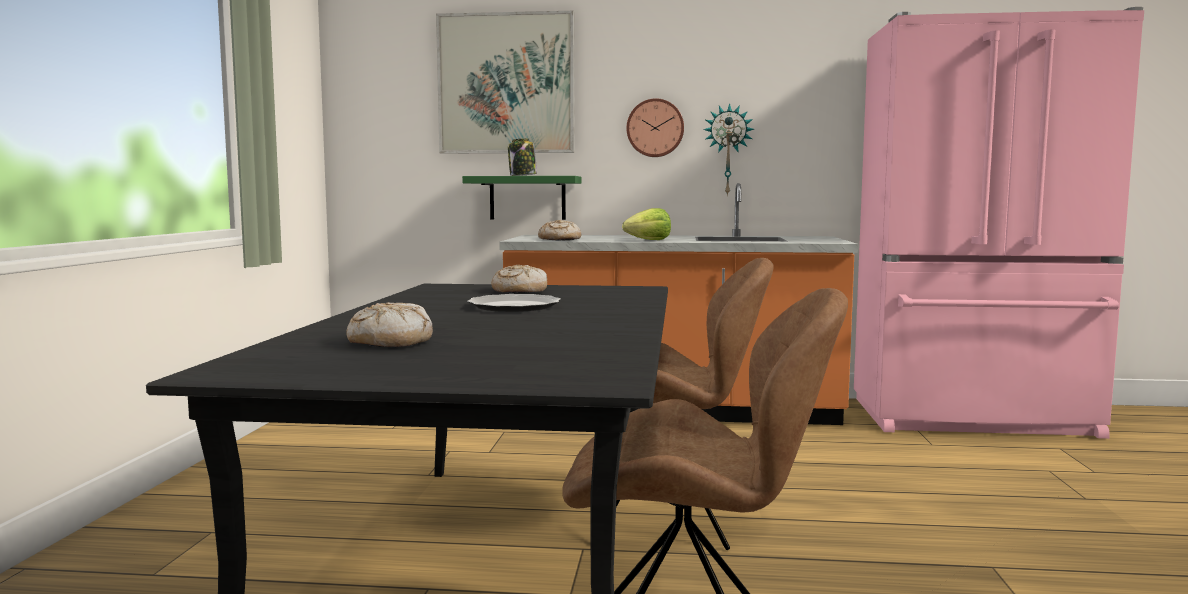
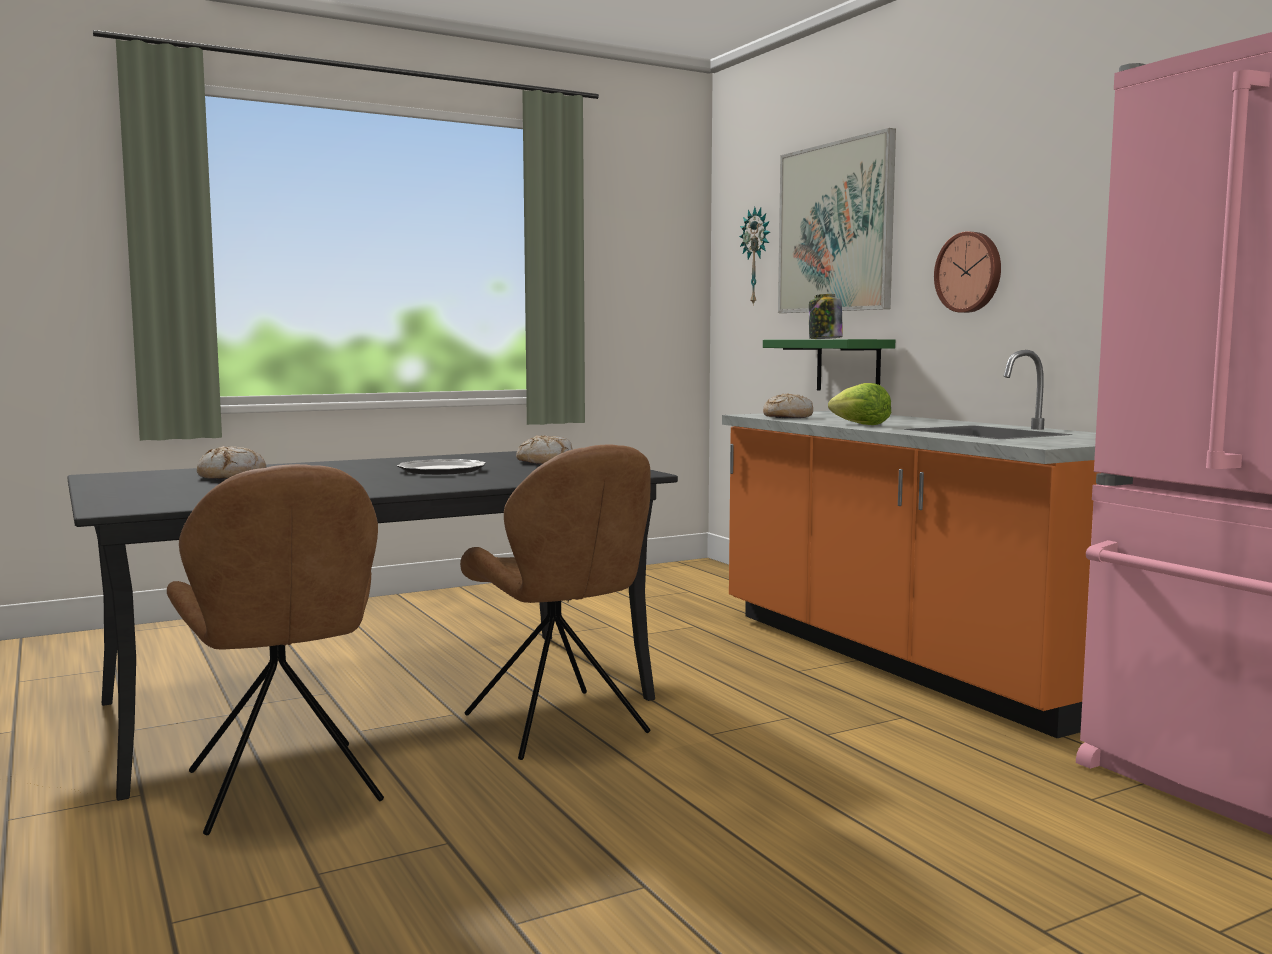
camera: 55 degrees right, 0 degrees up
wall clock [703,103,754,196] -> wall clock moved to [739,207,770,306]

